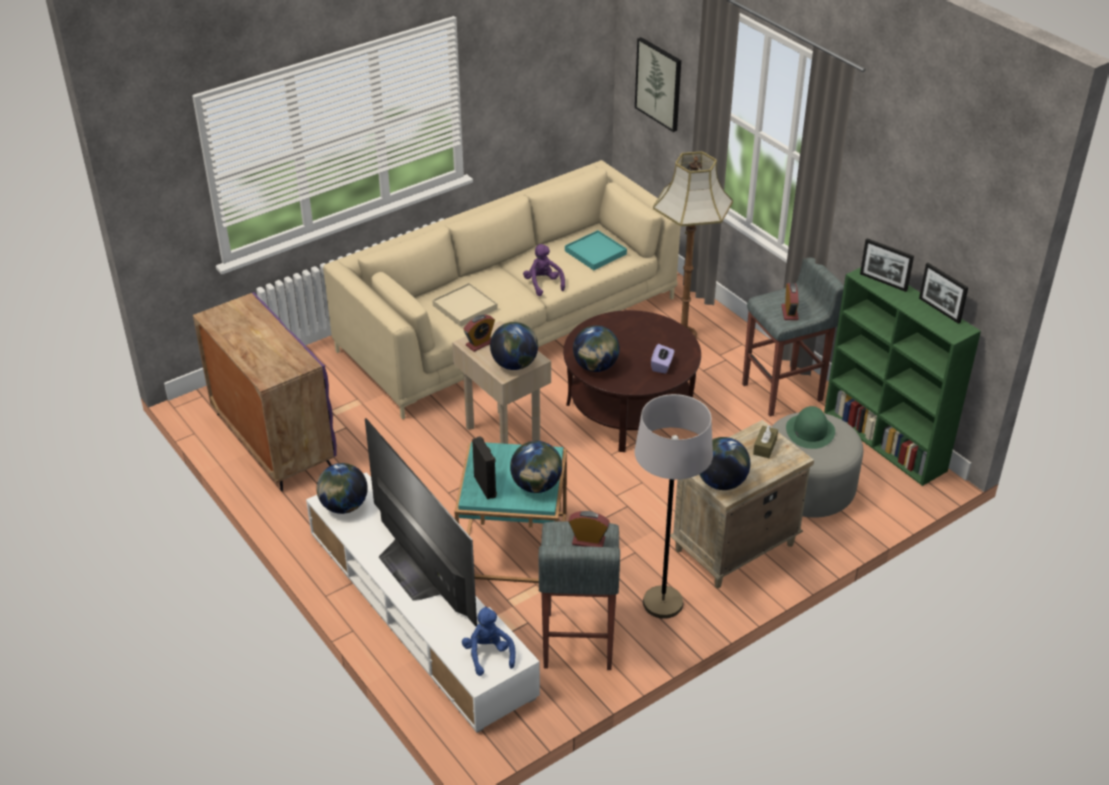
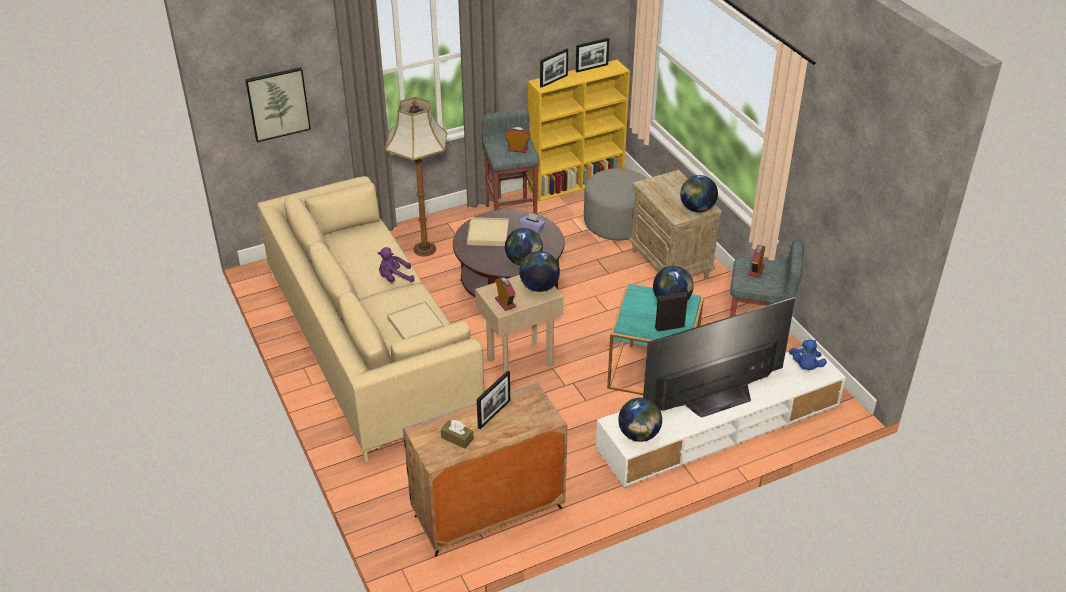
camera: 80 degrees left, 0 degrees up
purple cabinet [193,292,337,491] -> grey cabinet [403,382,568,557]
blue plush toy [462,606,515,676] -> blue plush toy turned 75 degrees counterclockwise [789,339,827,370]
turquoise tray [565,230,627,270] -> none
grey floor lamp [635,394,713,619] -> none
brown tissue box [753,425,778,458] -> brown tissue box moved to [441,420,473,449]
green hat [786,406,835,449] -> none
green bookcase [824,267,981,486] -> yellow bookcase [528,60,630,202]
none -> beige tray [467,217,509,246]
none -> picture frame [477,371,510,429]

